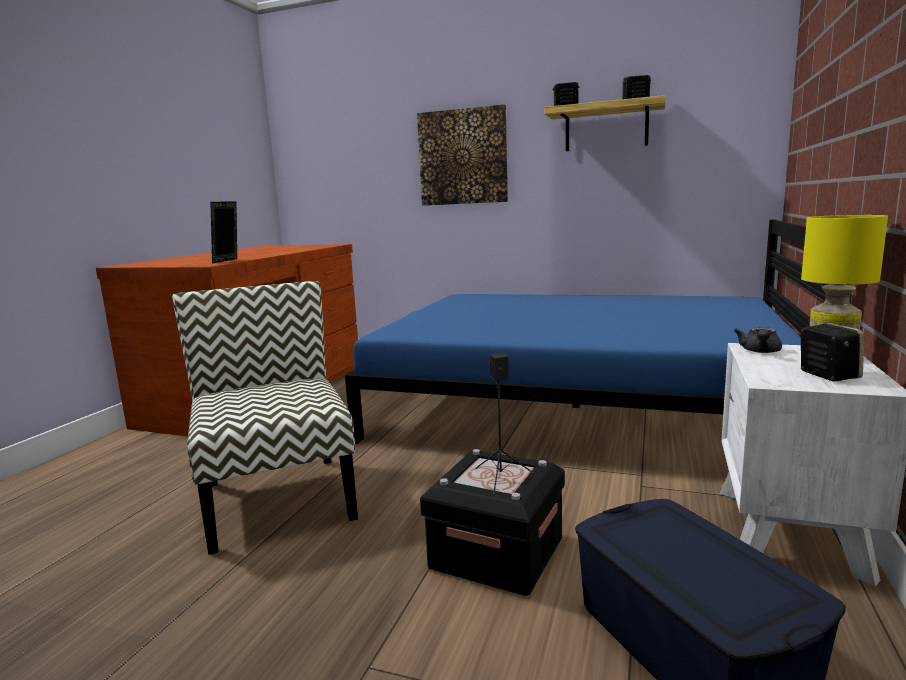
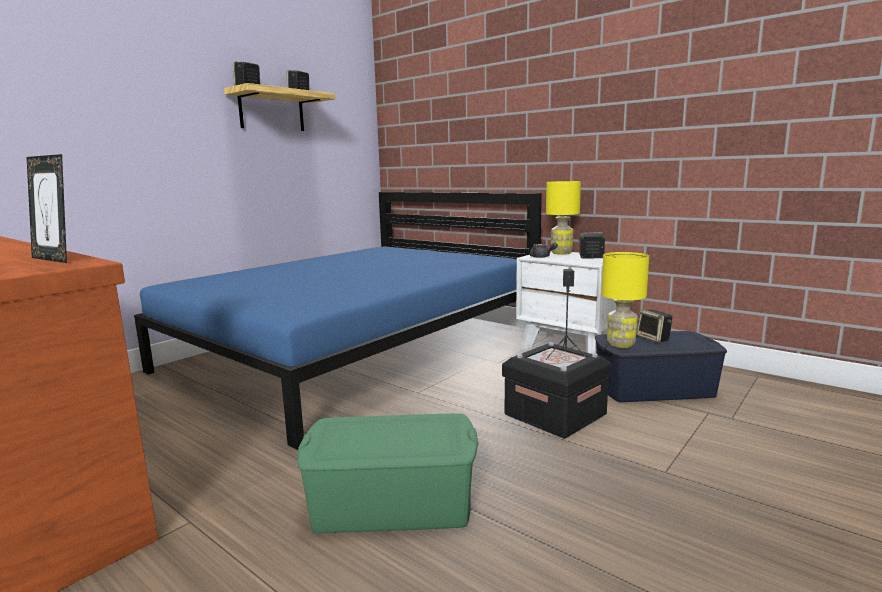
camera: 70 degrees left, 0 degrees up
chair [172,281,358,555] -> green storage box [297,414,479,533]
picture [417,104,508,206] -> none
none -> yellow table lamp [601,252,649,348]
none -> speaker [636,309,673,343]

